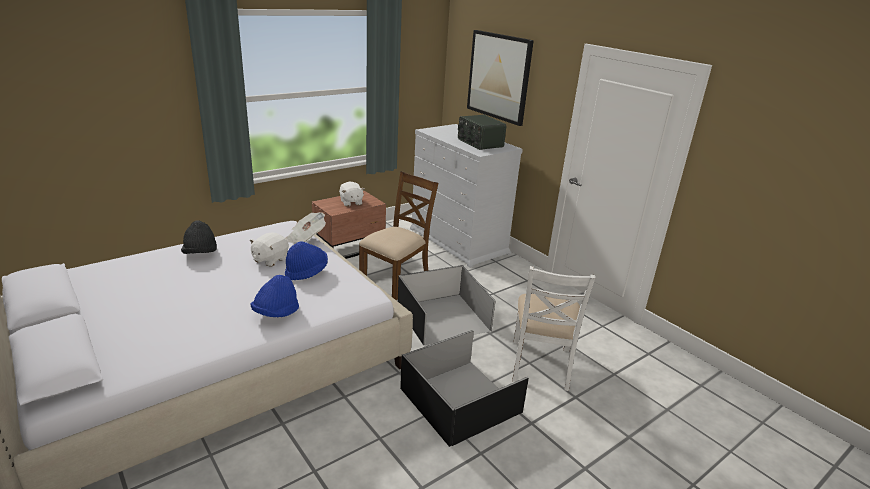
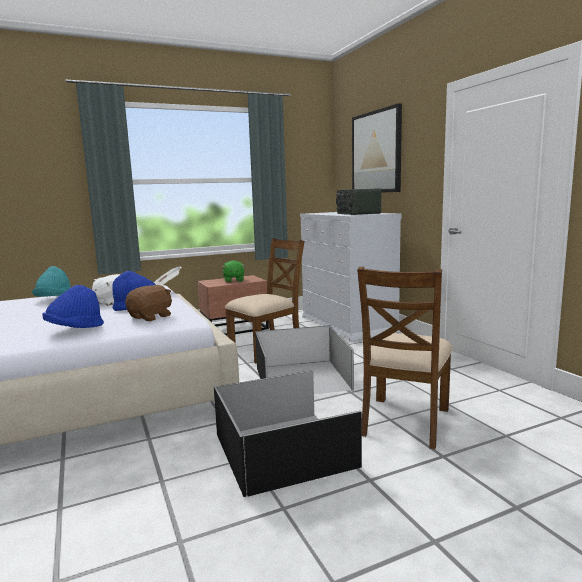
camera: 15 degrees right, 15 degrees down
black hat [181,220,217,254] -> turquoise hat [32,266,71,297]
white plush toy [339,182,365,206] -> green plush toy [222,260,245,282]
white chair [512,266,595,391] -> brown chair [357,267,453,449]
none -> brown plush toy [125,285,172,321]

